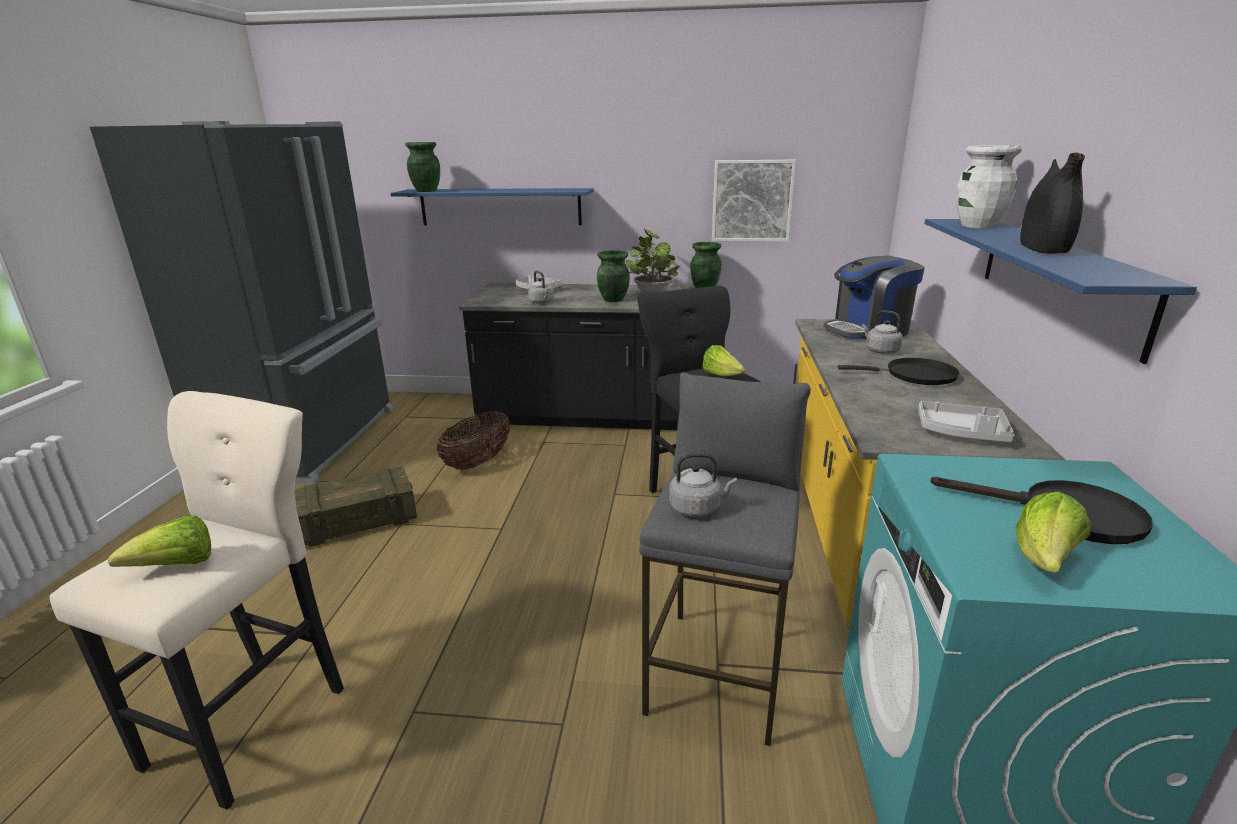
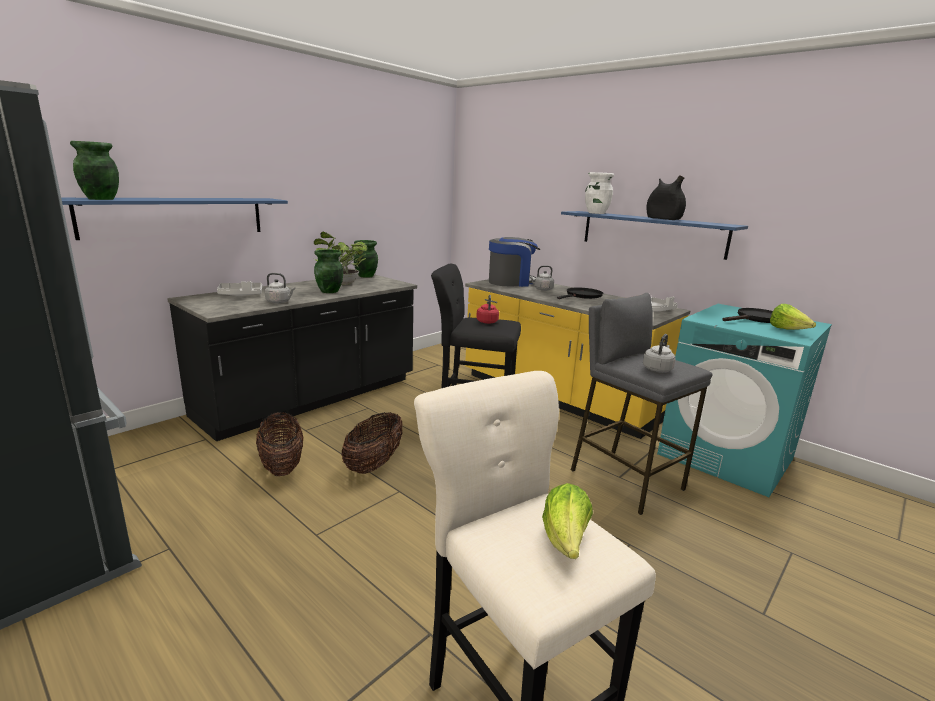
camera: 55 degrees left, 5 degrees down
crate [295,466,417,547] -> none
lettuce [702,345,746,376] -> red kettle [476,295,499,324]
picture [712,160,796,242] -> none
coffee machine [823,255,925,339] -> coffee machine turned 120 degrees counterclockwise [489,237,540,287]
none -> basket [342,412,403,474]

